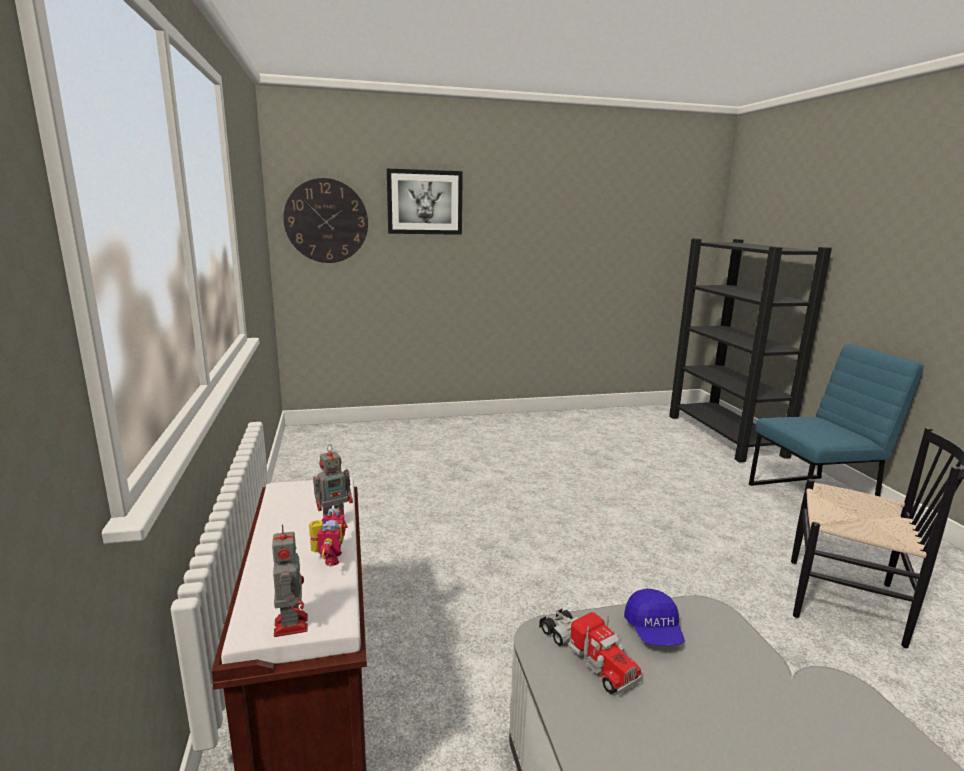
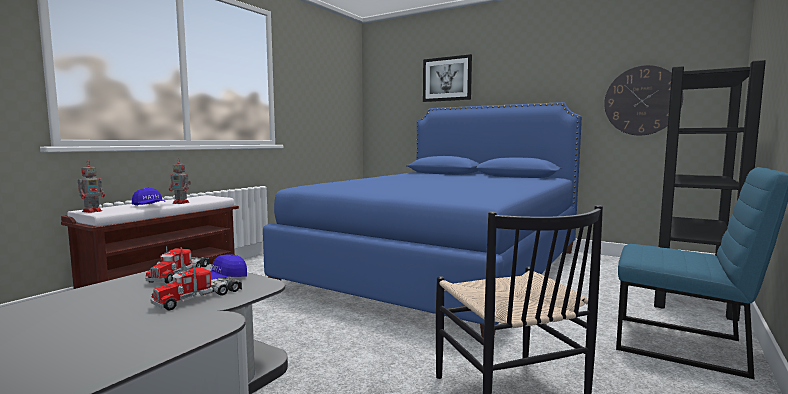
camera: 45 degrees right, 10 degrees down
wall clock [283,178,368,263] -> wall clock moved to [604,65,683,136]
toy robot [309,508,346,566] -> blue cap [132,188,164,205]
none -> toy truck [150,264,242,310]
none -> blue bed [263,102,582,338]

